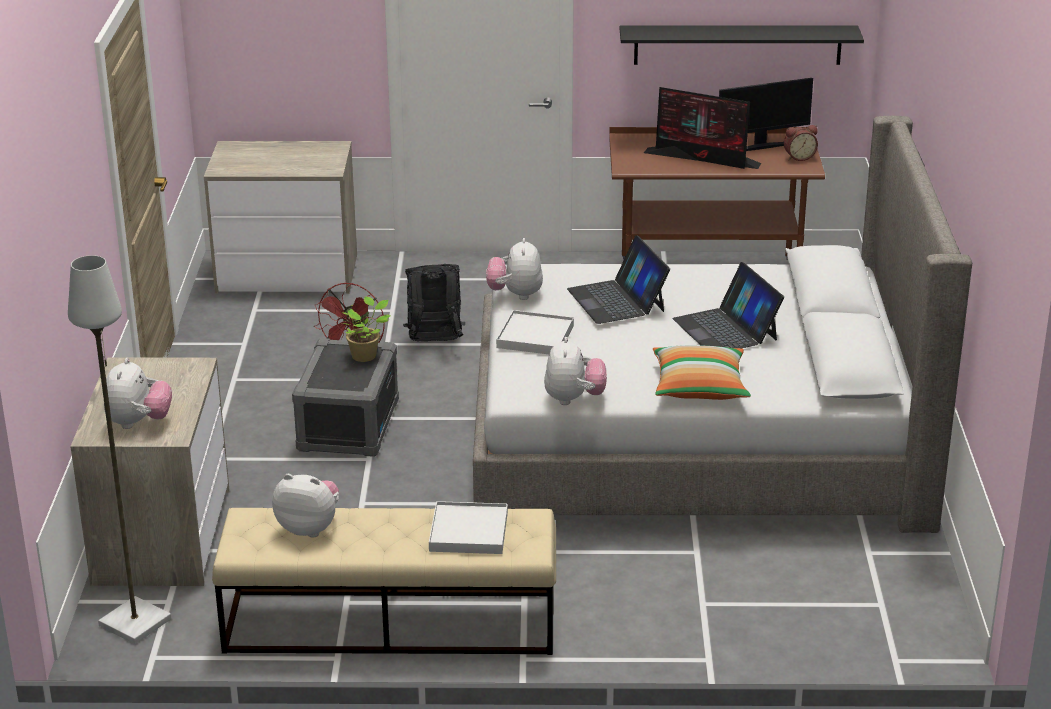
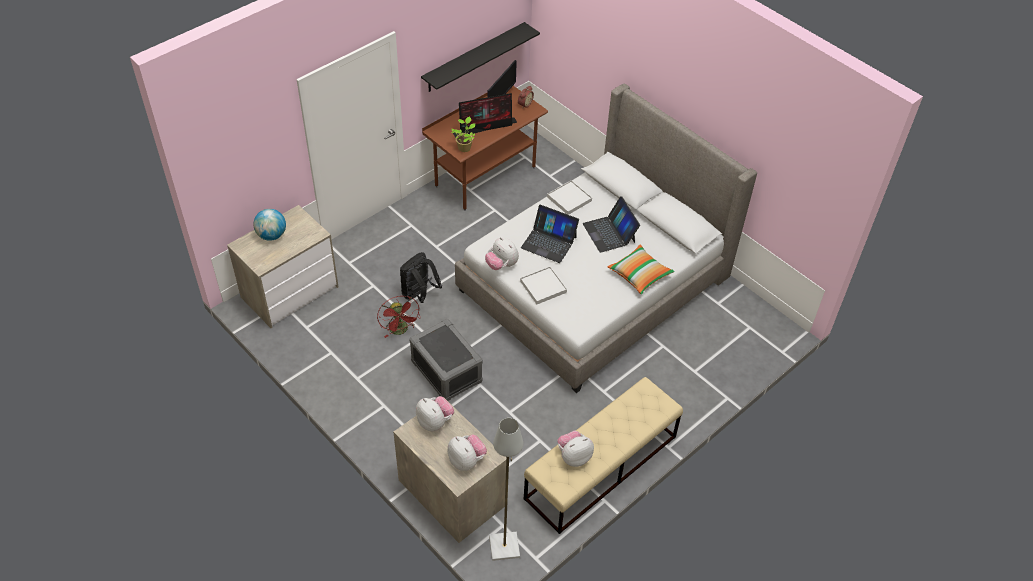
camera: 45 degrees left, 20 degrees up
potted plant [342,296,390,362] -> potted plant moved to [451,116,475,152]
white tray [429,501,508,554] -> white tray moved to [547,180,592,215]
plush toy [544,337,607,405] -> plush toy moved to [416,396,454,431]
laptop [673,262,784,348] -> laptop turned 45 degrees clockwise [583,196,640,253]
none -> globe [253,209,286,241]

